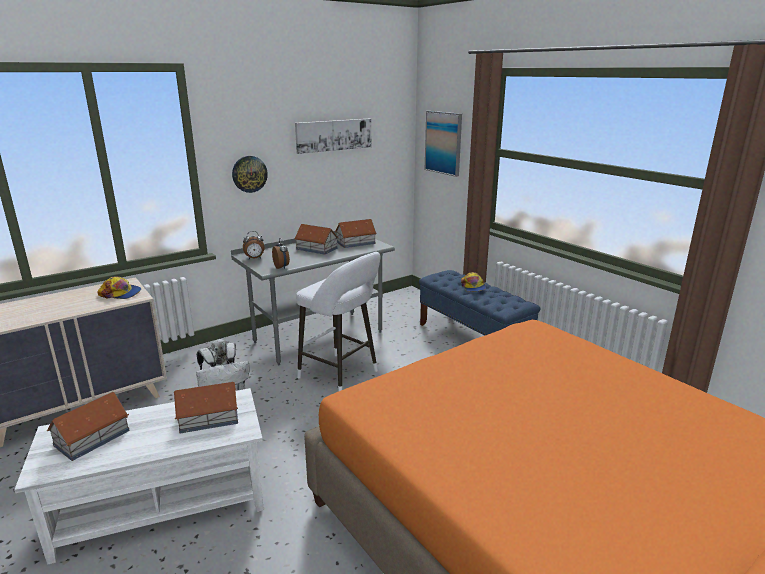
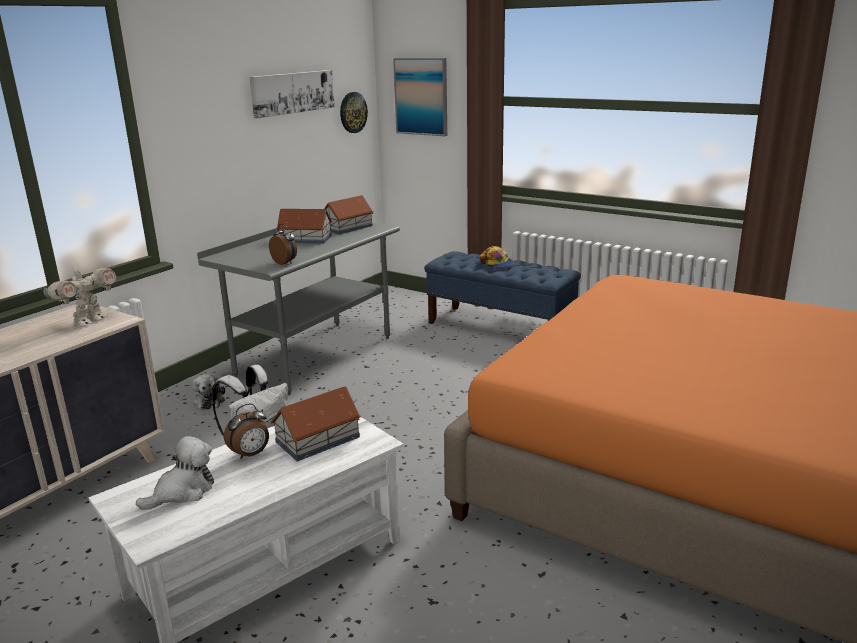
camera: 20 degrees left, 0 degrees up
toy house [47,392,130,461] -> plush toy [136,436,214,510]
cap [97,276,141,299] -> toy robot [43,265,116,326]
wall clock [232,156,268,193] -> wall clock moved to [340,92,368,133]
alarm clock [243,231,265,259] -> alarm clock moved to [224,403,269,459]
white stool [296,252,380,391] -> none

